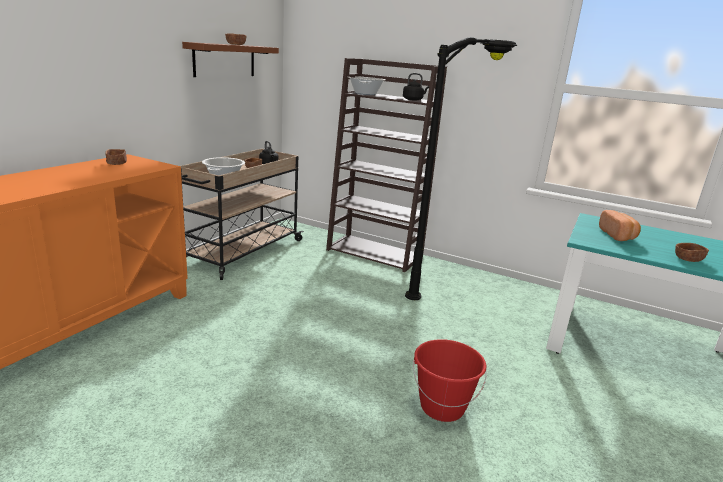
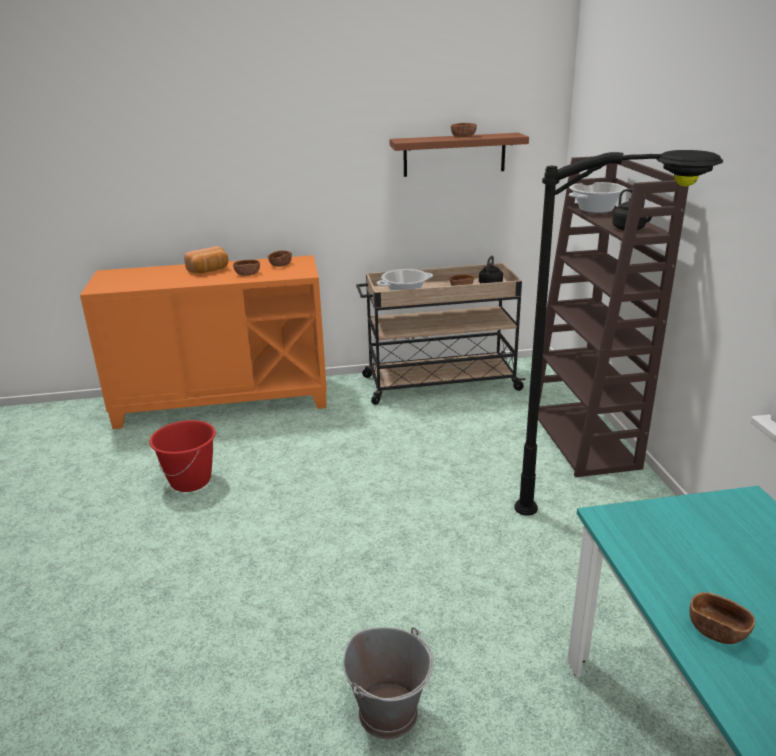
camera: 55 degrees right, 5 degrees up
red bucket [413,339,487,422] -> red bucket moved to [149,420,216,492]
bread [599,210,641,241] -> bread moved to [184,246,229,273]
none -> brown bowl [233,259,260,276]
none -> grey bucket [343,627,434,739]

